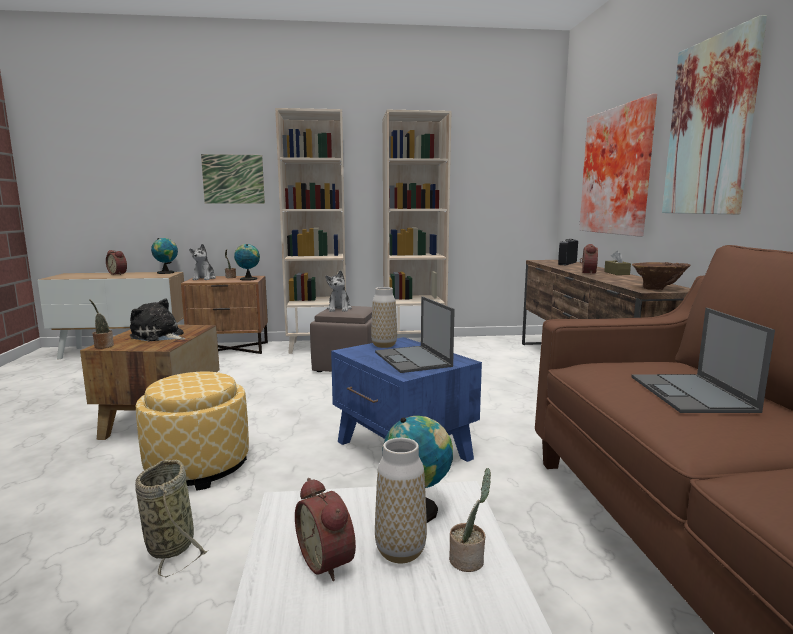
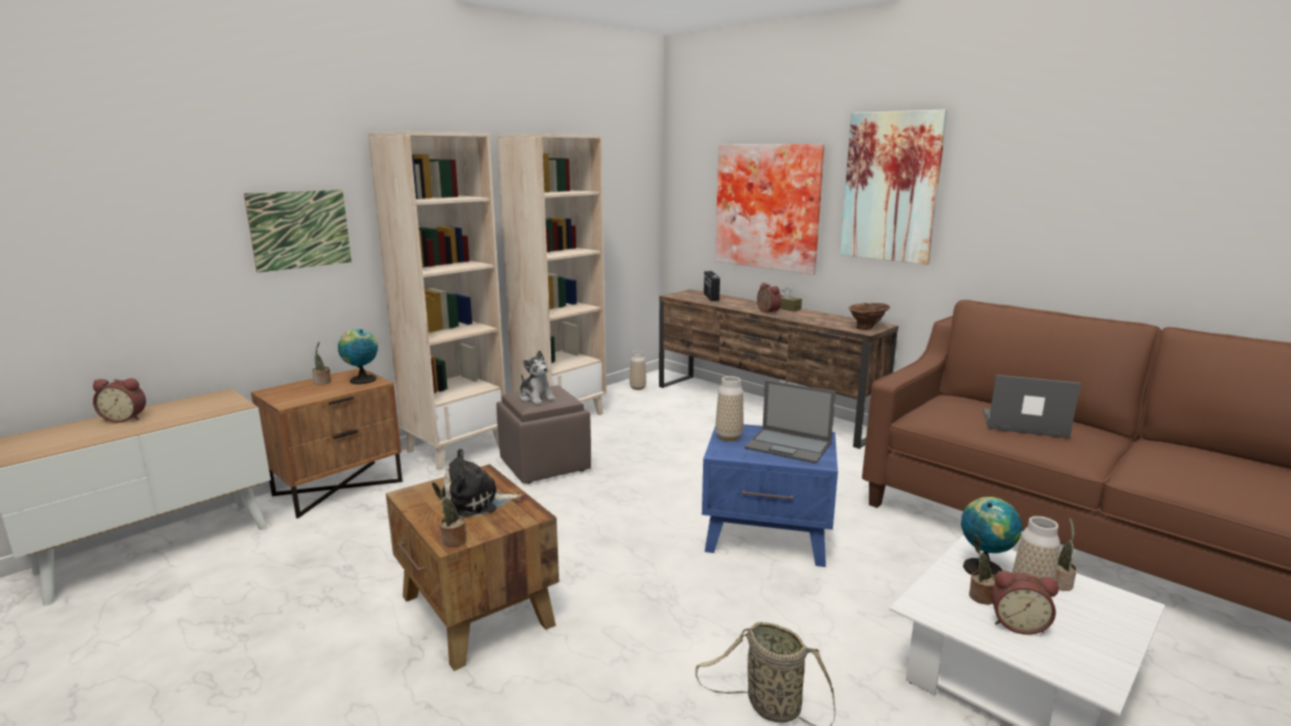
camera: 40 degrees left, 5 degrees up
ottoman [136,372,249,491] -> none
globe [151,238,178,274] -> none
plush toy [189,244,216,280] -> none
laptop [631,308,775,413] -> laptop turned 150 degrees clockwise [983,375,1081,438]
none -> vase [630,351,646,390]
none -> potted plant [969,535,995,605]

